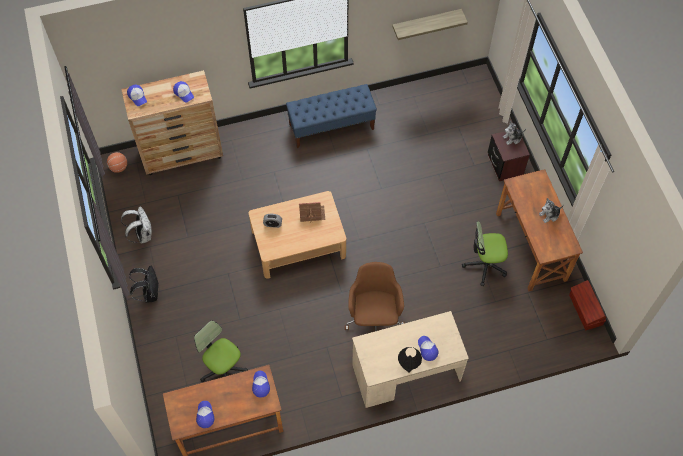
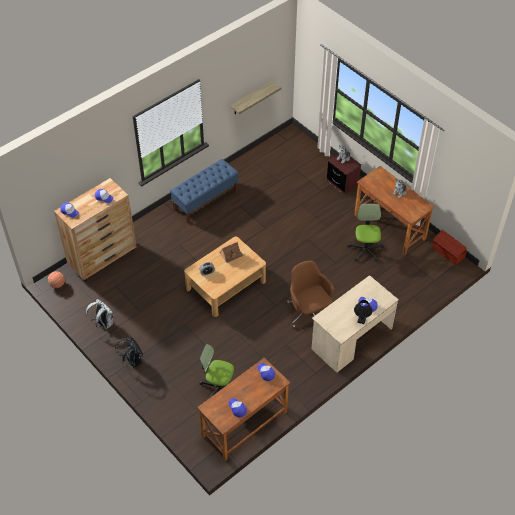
camera: 25 degrees left, 10 degrees down
office chair [462,221,508,286] -> office chair turned 120 degrees clockwise [347,204,384,261]

